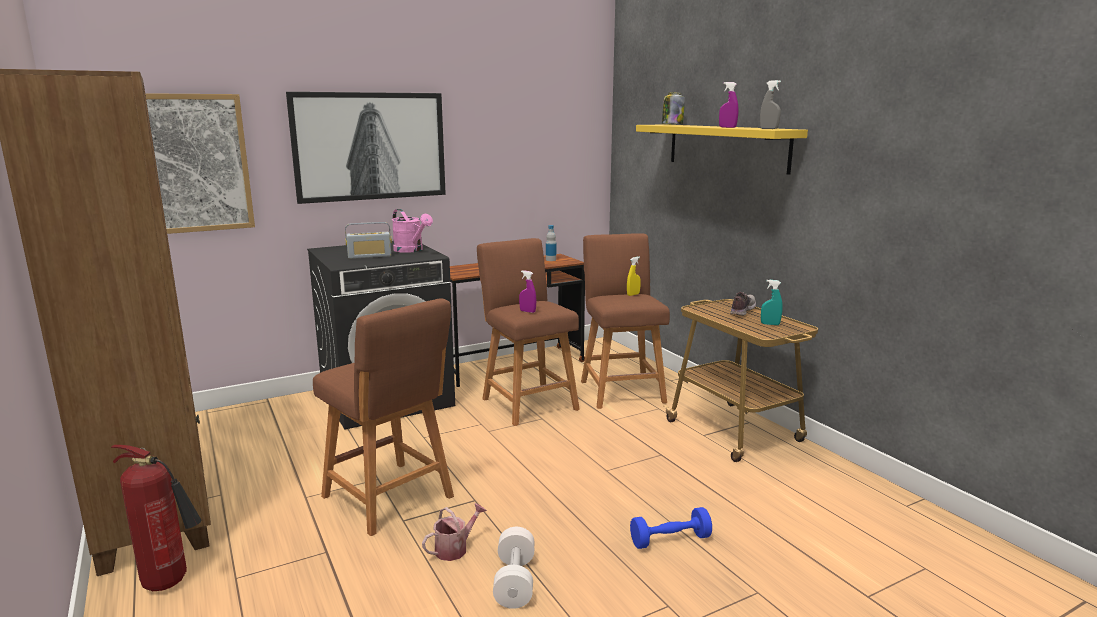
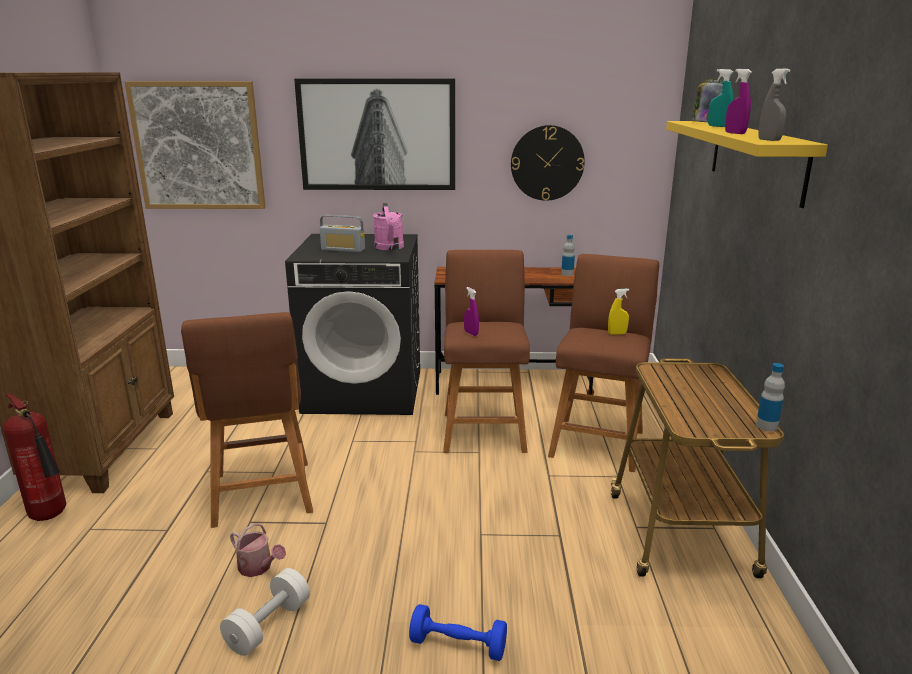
camera: 30 degrees right, 5 degrees up
watering can [422,503,487,561] -> watering can turned 45 degrees clockwise [230,523,286,577]
shoe [730,292,756,316] -> none
turquoise spray bottle [761,280,783,325] -> turquoise spray bottle moved to [708,69,734,127]
none -> wall clock [511,125,585,201]
none -> bottle [756,363,785,431]

